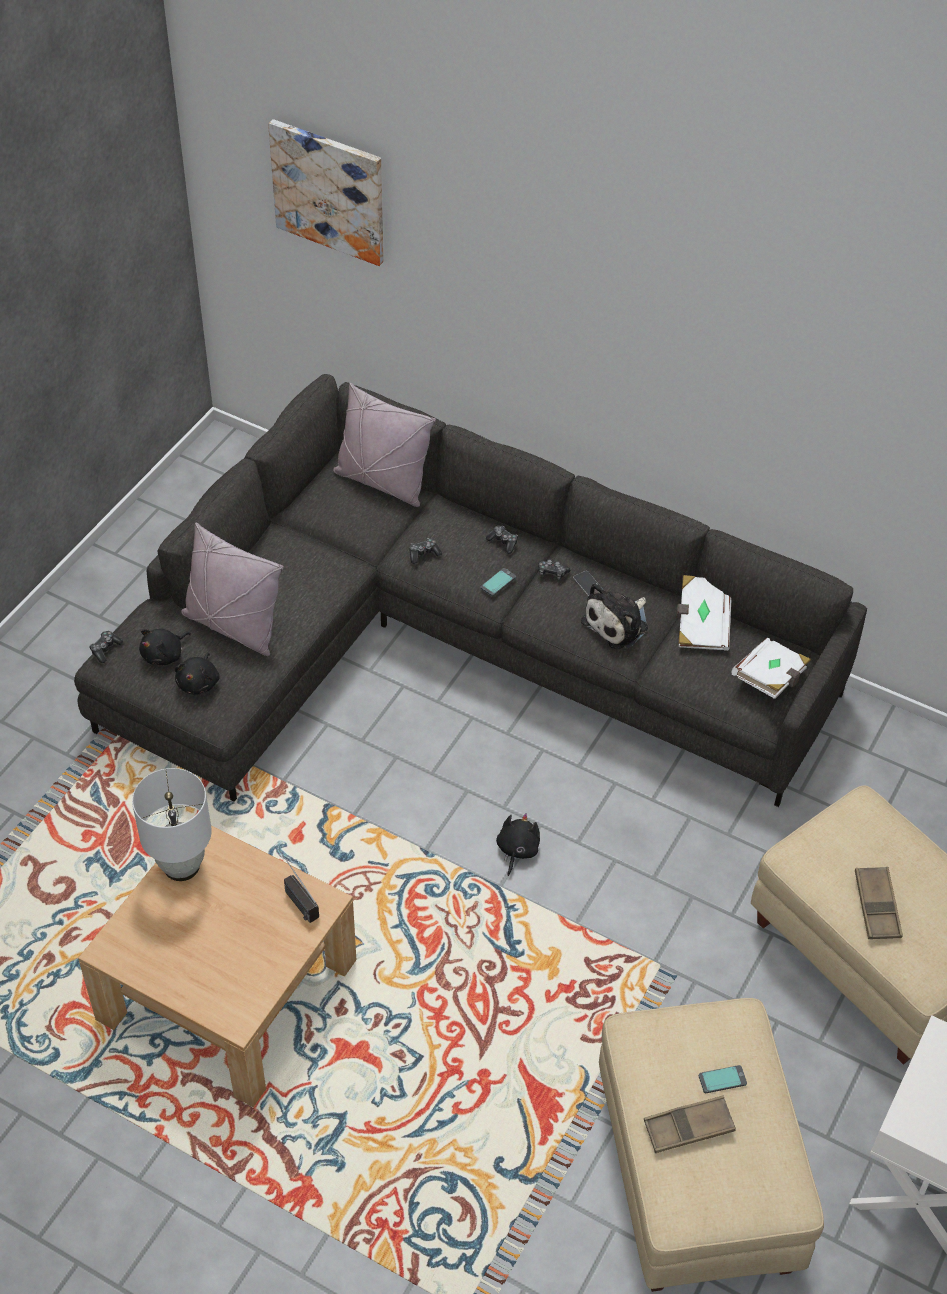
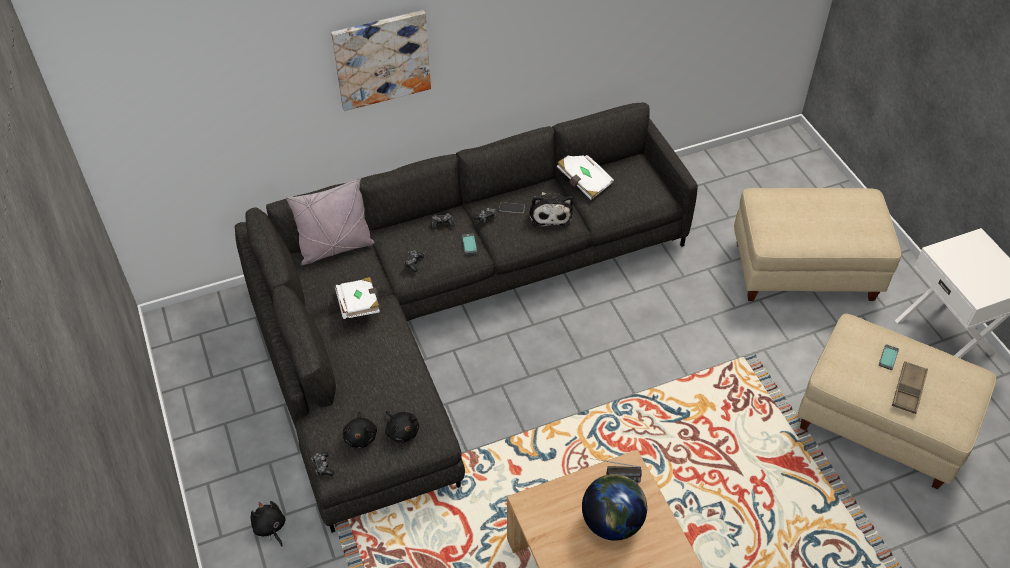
camera: 50 degrees left, 0 degrees up
white table lamp [132,768,212,881] -> none
purple pillow [181,523,284,656] -> none
picture [268,119,384,266] -> picture moved to [331,10,431,111]
black plush toy [496,813,540,876] -> black plush toy moved to [250,501,285,546]
white book [731,637,811,699] -> white book moved to [335,277,380,319]
brown tray [855,867,903,939] -> none
none -> globe [582,474,647,541]

